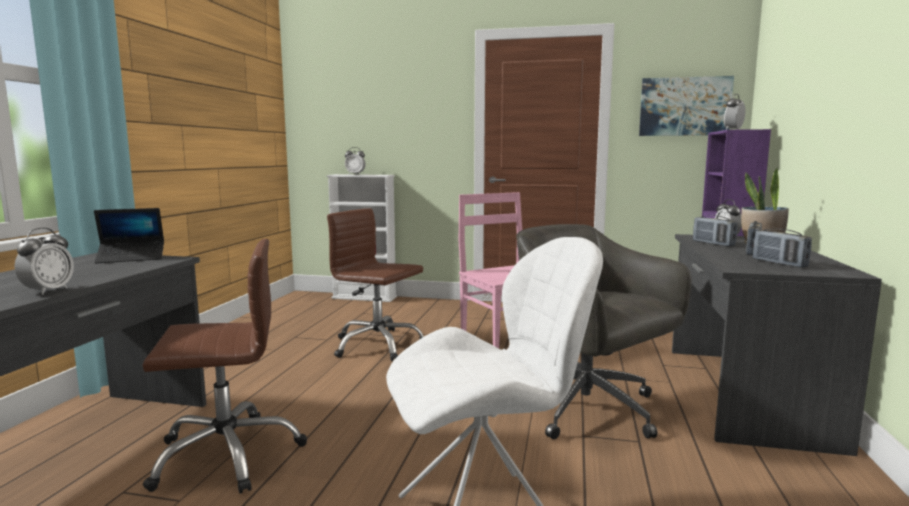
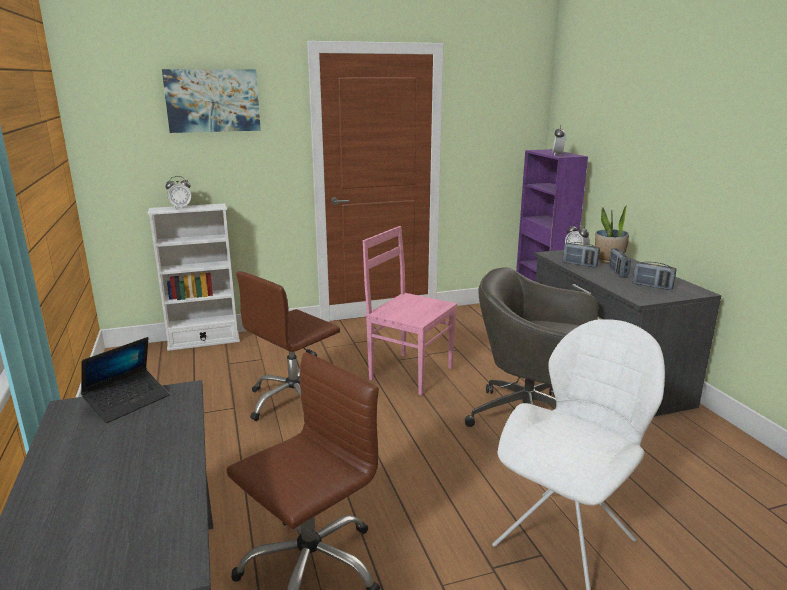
camera: 30 degrees left, 10 degrees up
alarm clock [14,228,74,295] -> none
brown office chair [327,208,424,361] -> brown office chair turned 45 degrees counterclockwise [236,271,340,421]
picture [639,76,734,136] -> picture moved to [162,69,261,133]

